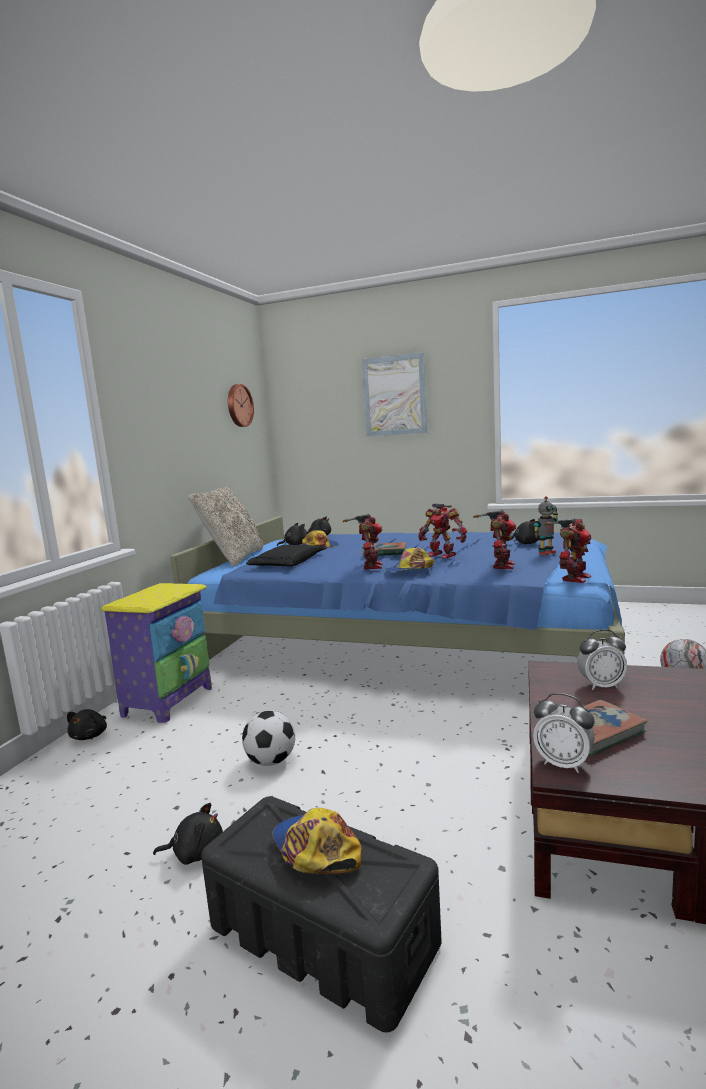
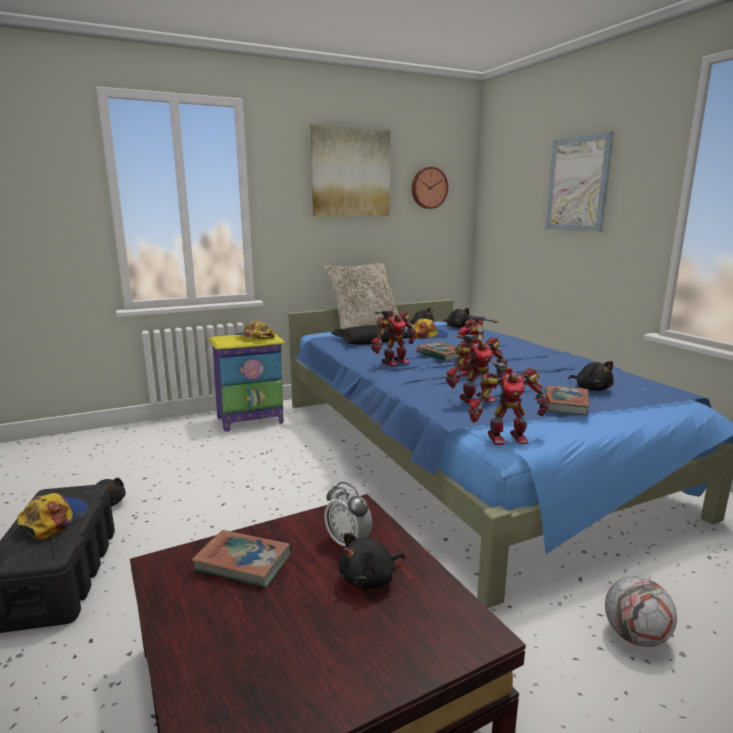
camera: 45 degrees right, 5 degrees up
black plush toy [67,709,107,740] -> black plush toy moved to [338,533,405,589]
football [242,710,295,766] -> none
cap [385,548,435,571] -> cap moved to [235,321,275,339]
alarm clock [533,693,595,773] -> none
toy robot [534,496,558,555] -> book [545,385,590,416]
none -> picture [310,125,391,216]

